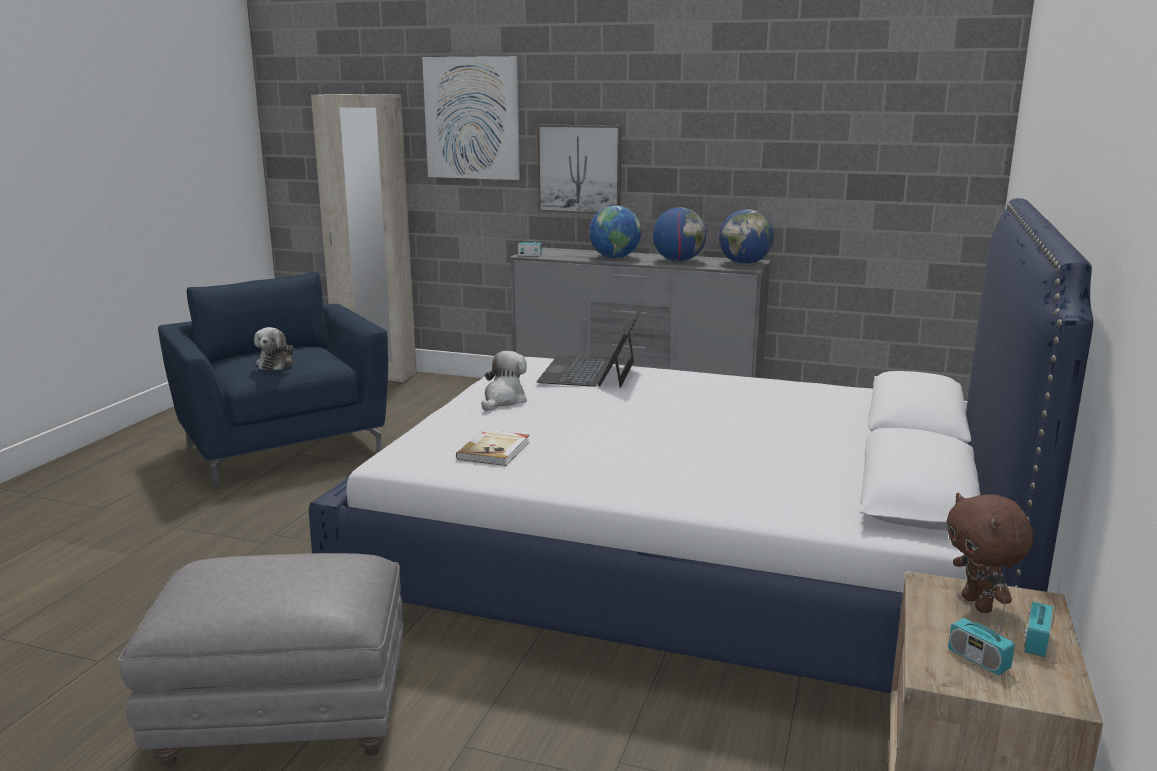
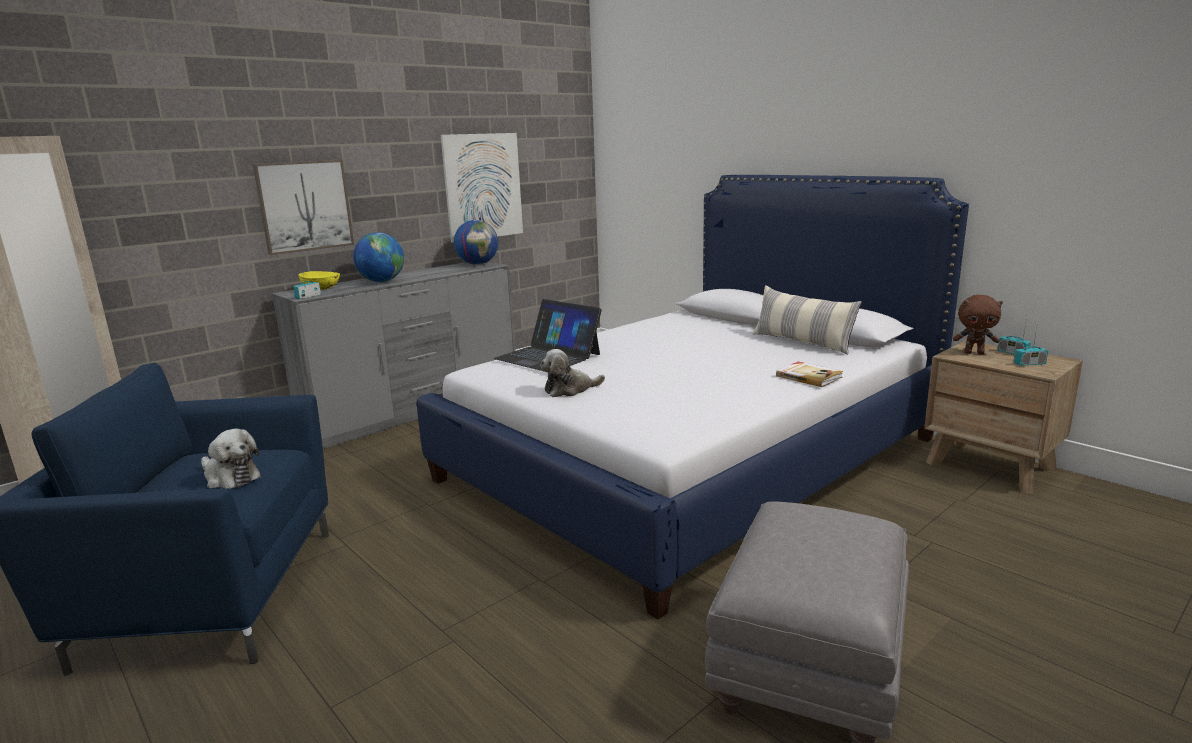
camera: 60 degrees left, 0 degrees up
picture [422,56,520,180] -> picture moved to [441,133,523,243]
book [456,430,529,466] -> book moved to [776,362,843,387]
plush toy [481,351,527,411] -> plush toy turned 75 degrees counterclockwise [540,349,605,397]
globe [653,207,706,262] -> none
none -> yellow bowl [299,271,340,290]
none -> pillow [753,285,862,355]

